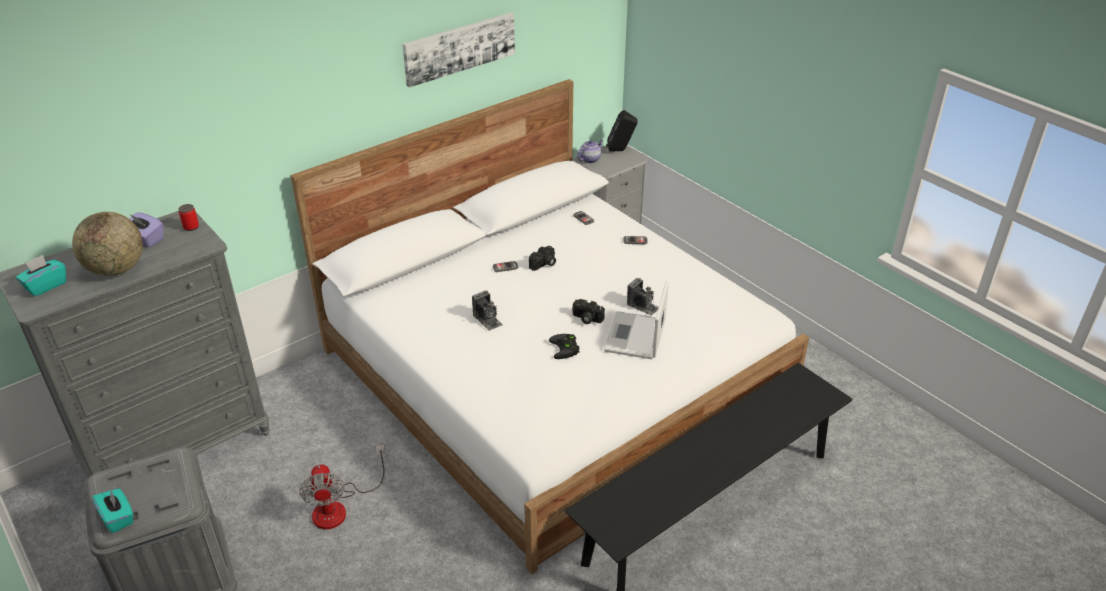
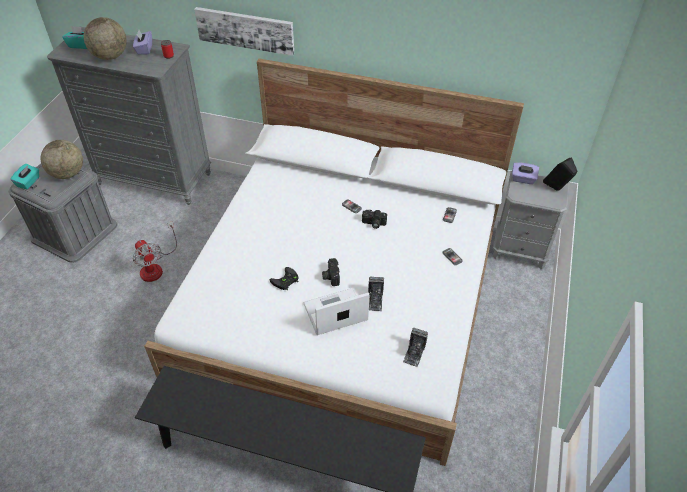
camera: 55 degrees right, 10 degrees up
fan [299,445,386,529] -> fan turned 75 degrees counterclockwise [133,221,177,282]
picture [402,13,515,87] -> picture moved to [194,7,294,56]
camera [472,291,502,331] -> camera moved to [403,328,428,367]
teapot [577,140,604,163] -> purple tissue box [512,162,539,184]
none -> globe [41,140,83,179]

